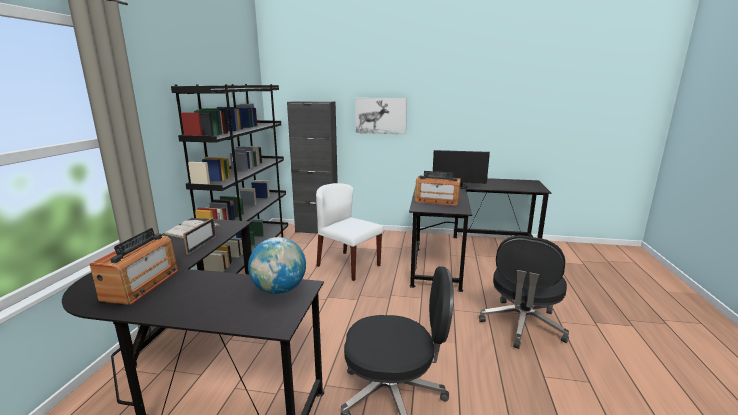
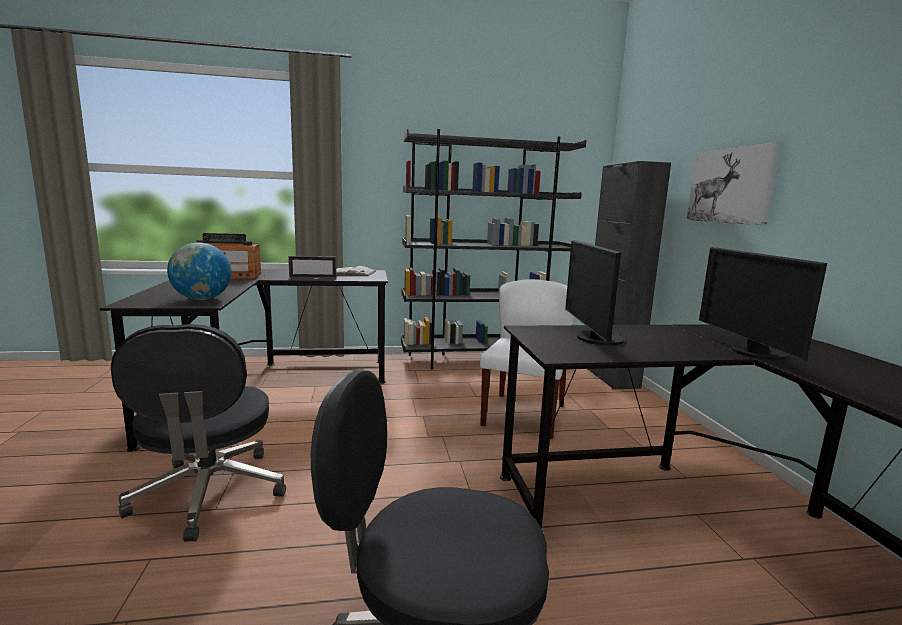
camera: 70 degrees right, 5 degrees down
radio [415,171,461,206] -> monitor [565,240,625,345]

